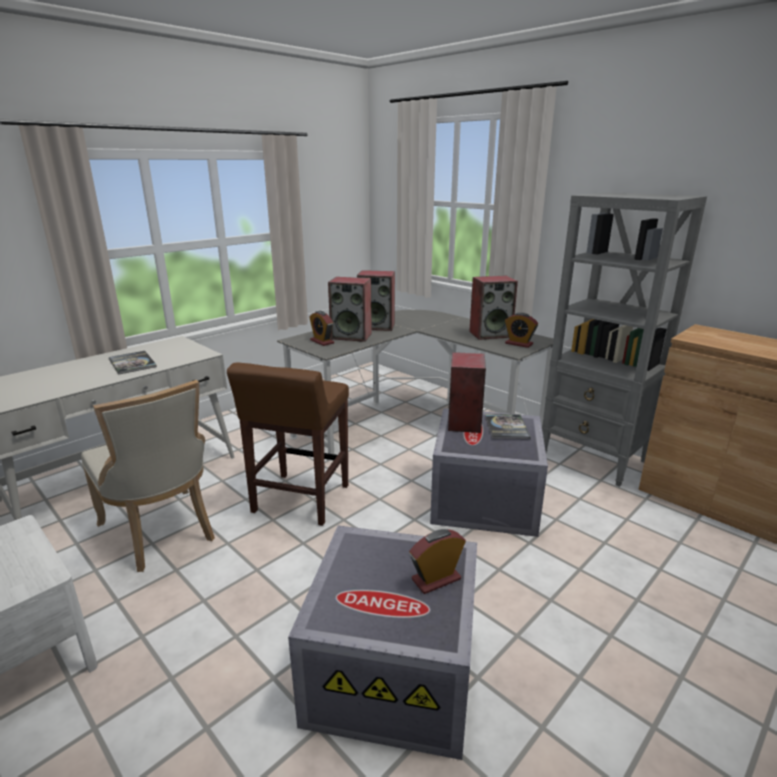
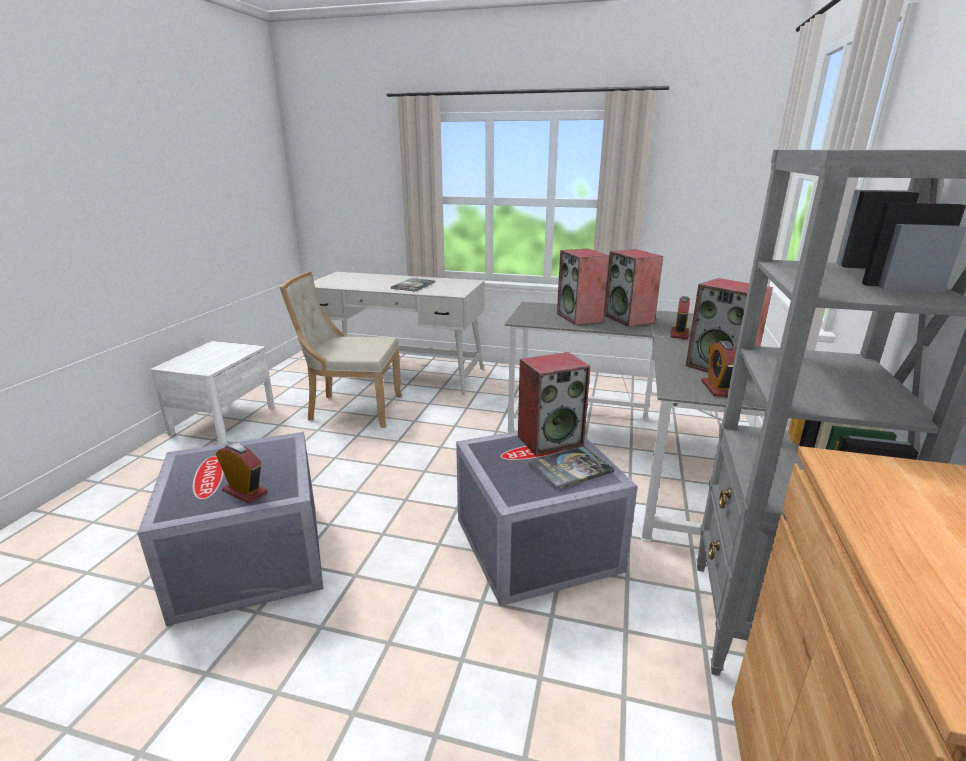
camera: 60 degrees right, 0 degrees up
beige chair [81,380,215,572] -> beige chair turned 75 degrees clockwise [280,272,402,428]
brown stool [227,363,349,526] -> none
alarm clock [309,311,334,346] -> alarm clock moved to [671,296,690,339]

